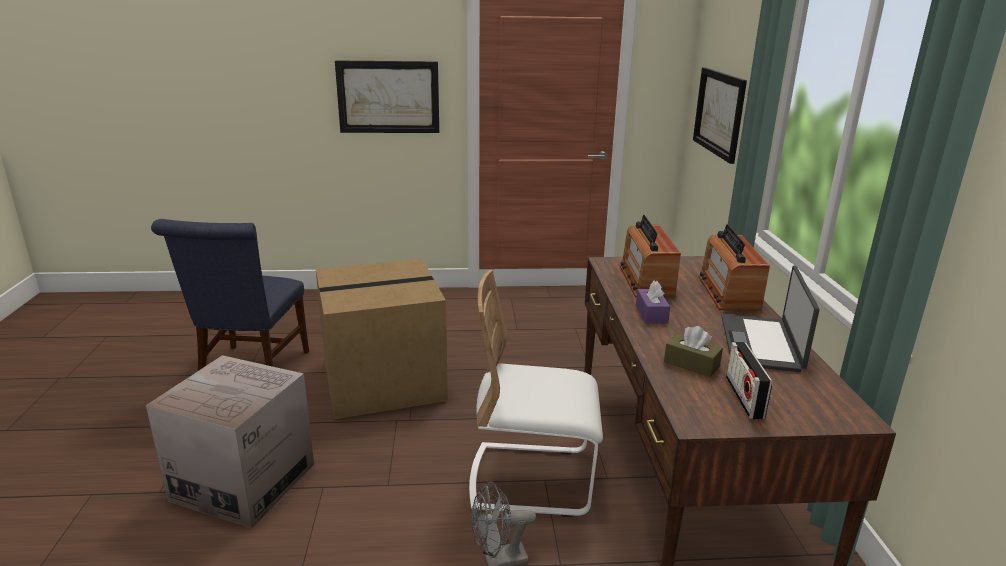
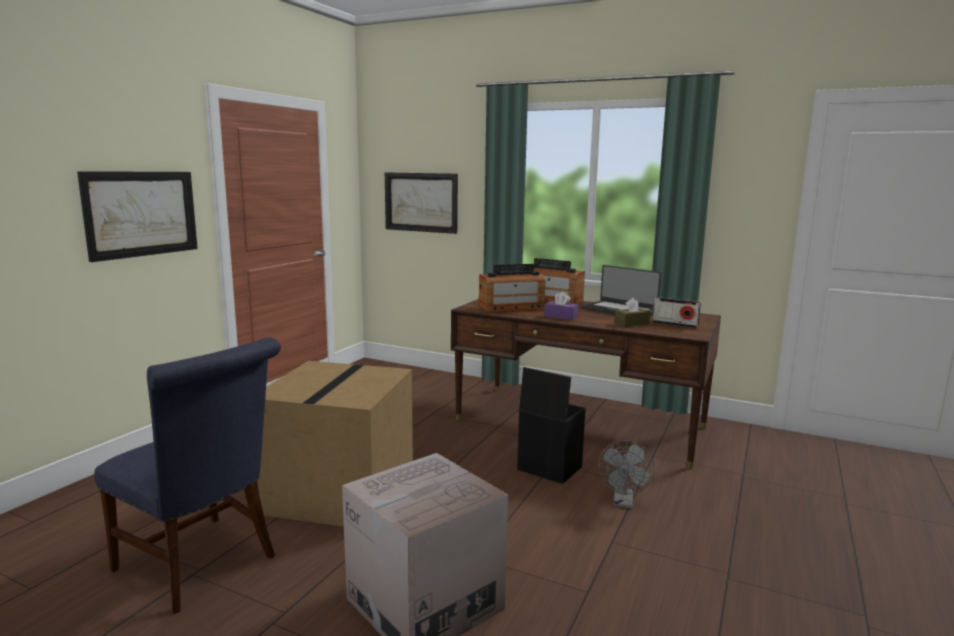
camera: 60 degrees left, 10 degrees down
white chair [469,270,603,517] -> black storage box [517,367,585,484]
radio [620,215,681,297] -> radio turned 45 degrees counterclockwise [479,264,545,313]

